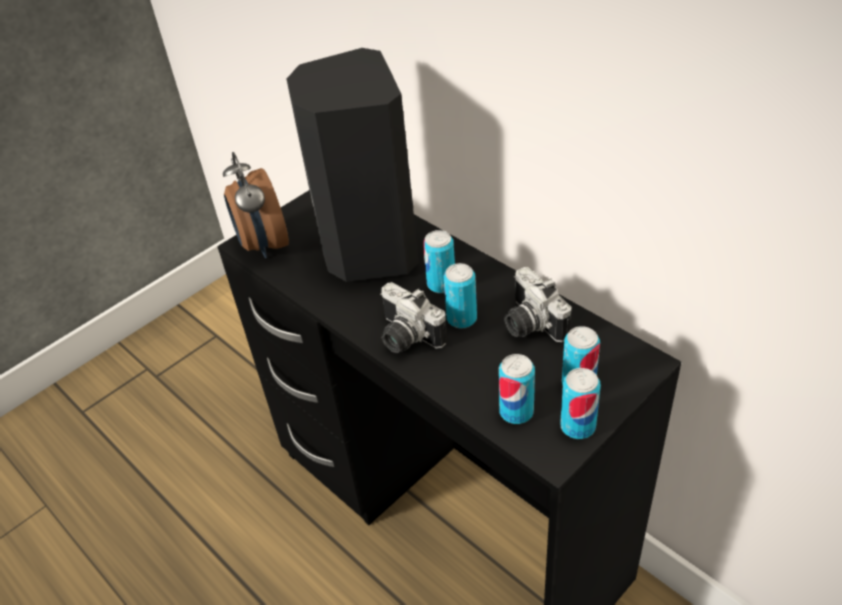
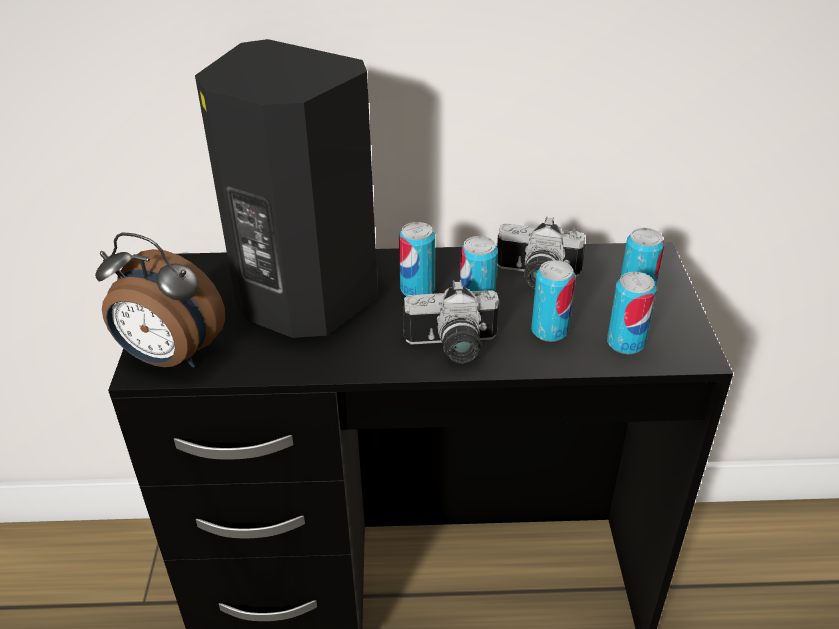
camera: 50 degrees left, 5 degrees down
can [560,368,601,439] -> can moved to [531,260,575,342]

